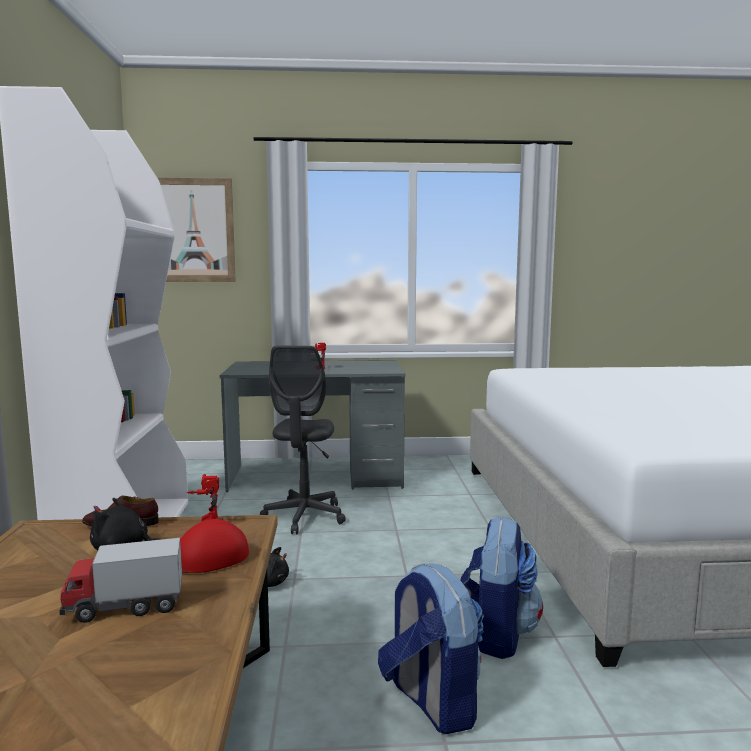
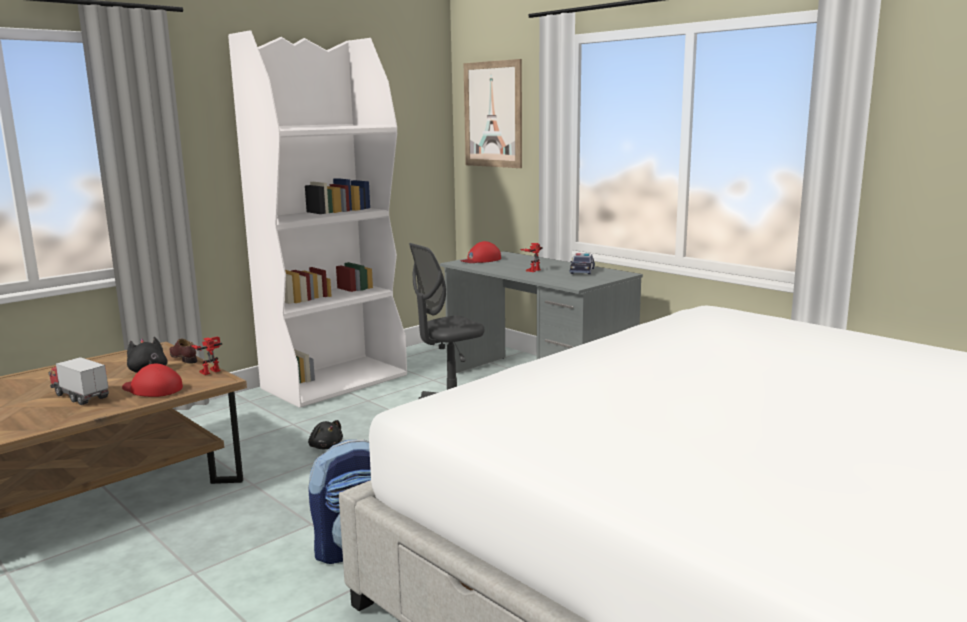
camera: 50 degrees right, 5 degrees up
backpack [378,564,484,734] -> none
none -> red cap [460,241,501,263]
none -> toy car [570,253,595,274]

